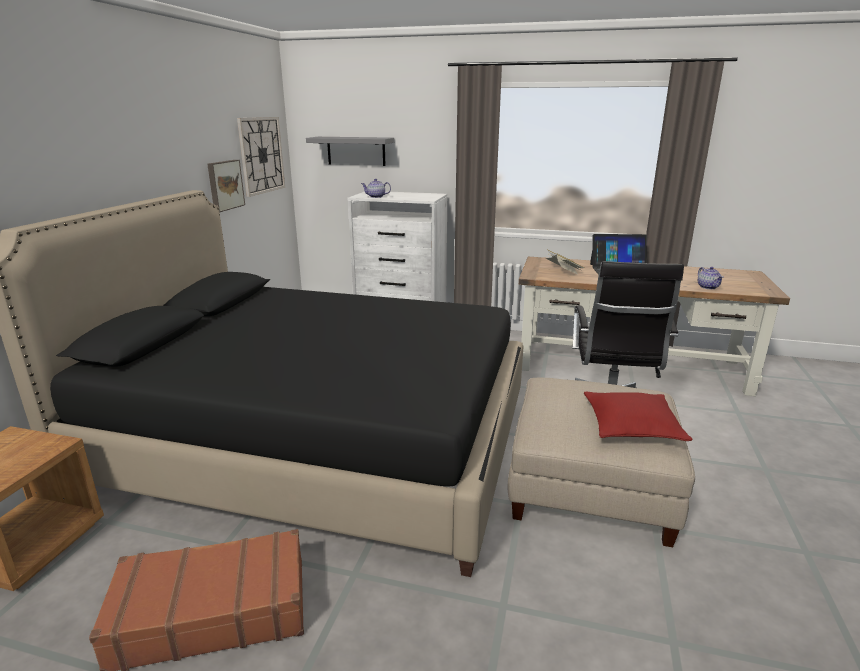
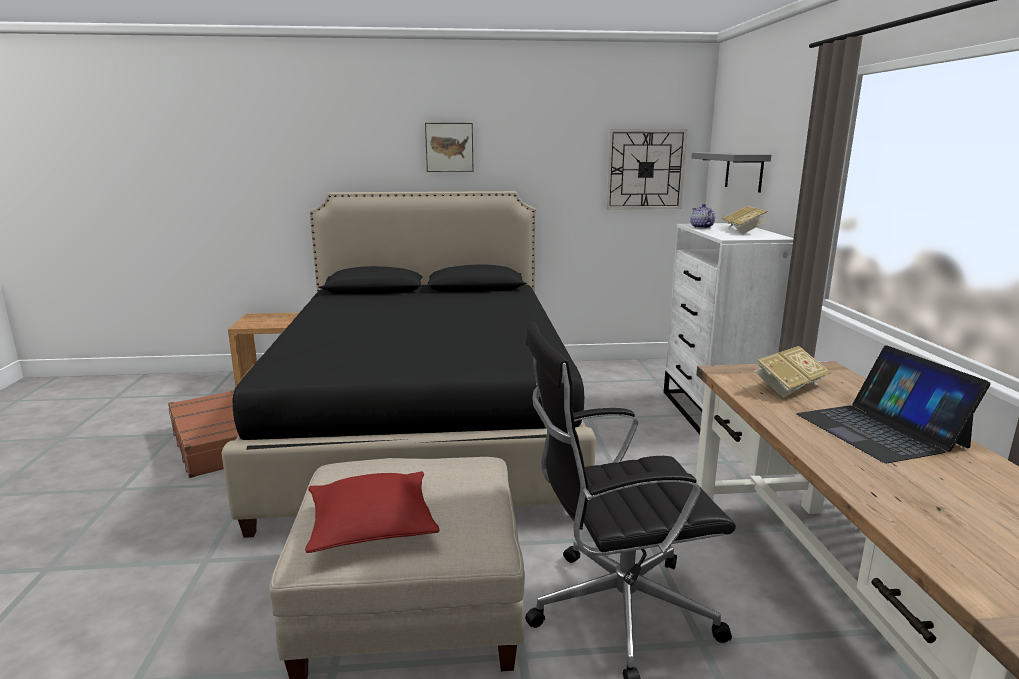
camera: 70 degrees right, 5 degrees down
picture [207,160,245,212] -> picture moved to [425,123,474,172]
teapot [698,267,724,289] -> none
none -> book [721,206,769,234]

